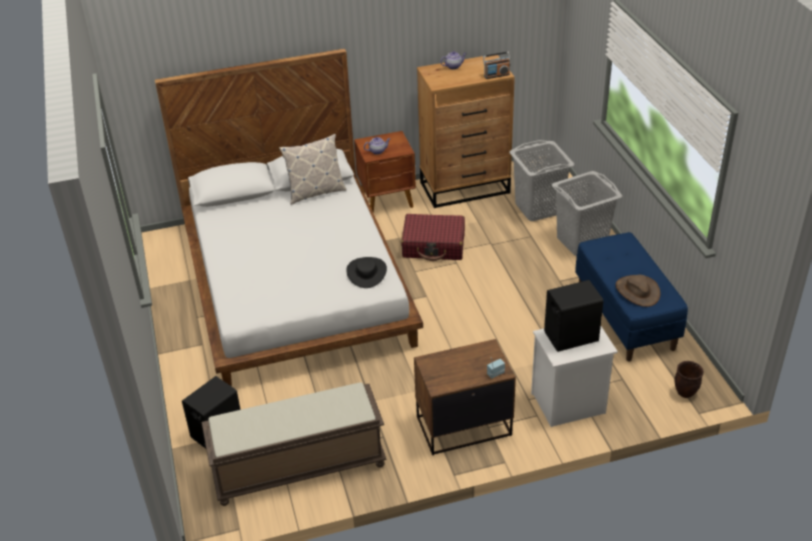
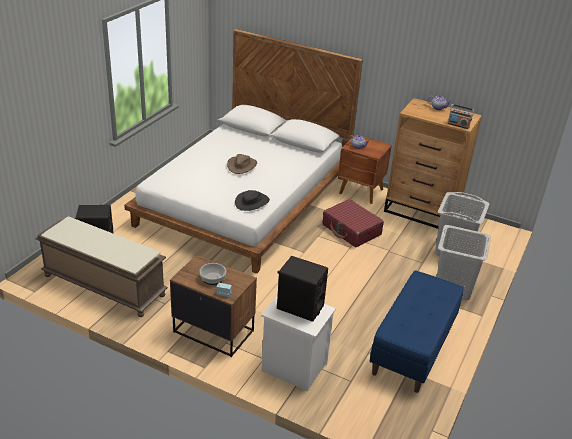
camera: 40 degrees right, 5 degrees down
pillow [279,134,346,205] -> none
brown hat [616,275,661,307] -> brown hat moved to [227,154,257,174]
brown planter [674,361,704,398] -> none
none -> bowl [199,263,226,285]

